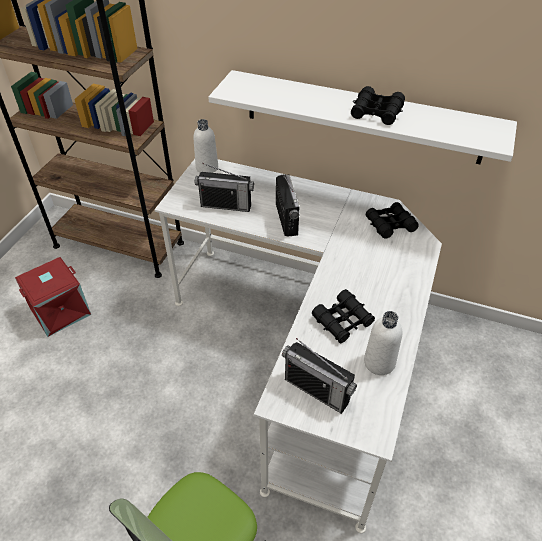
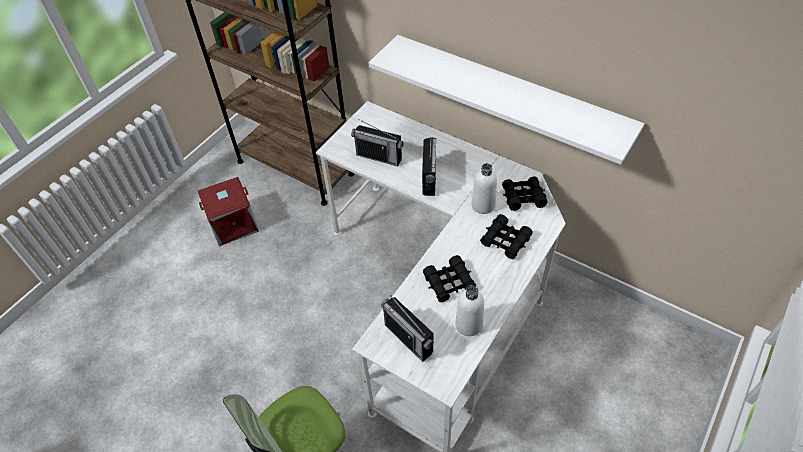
camera: 15 degrees right, 5 degrees up
white bottle [194,119,218,173] -> white bottle moved to [471,163,497,214]
black binoculars [351,86,405,125] -> black binoculars moved to [480,214,533,259]

